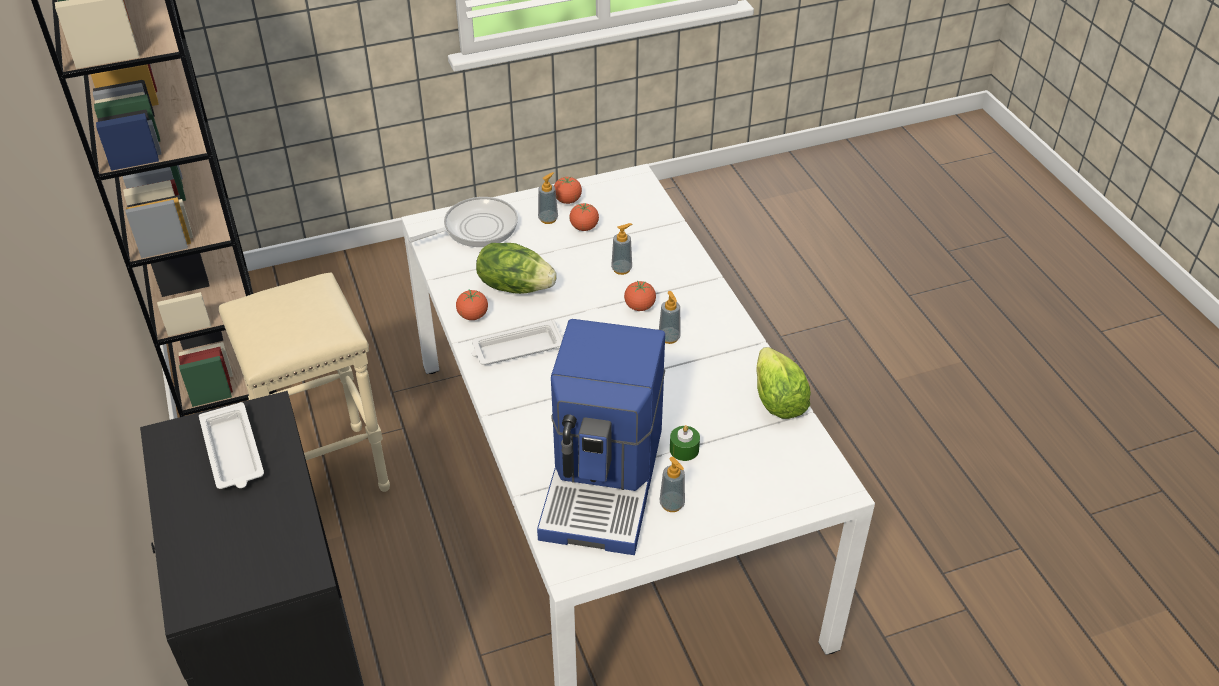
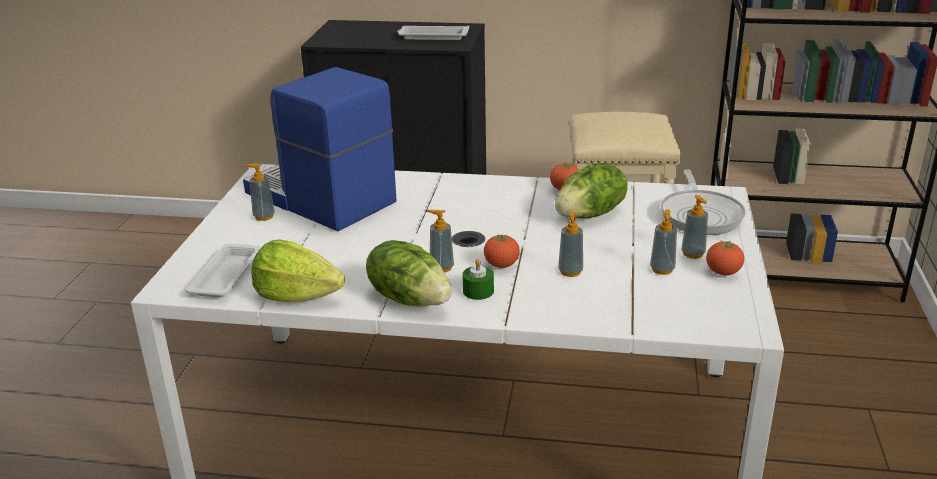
camera: 120 degrees right, 15 degrees down
white tray [471,320,563,365] -> white tray moved to [186,244,261,297]
tomato [569,203,599,231] -> soap dispenser [650,209,677,275]
green candle [670,425,700,461] -> green candle moved to [462,259,494,300]
none -> lettuce [366,240,452,306]

